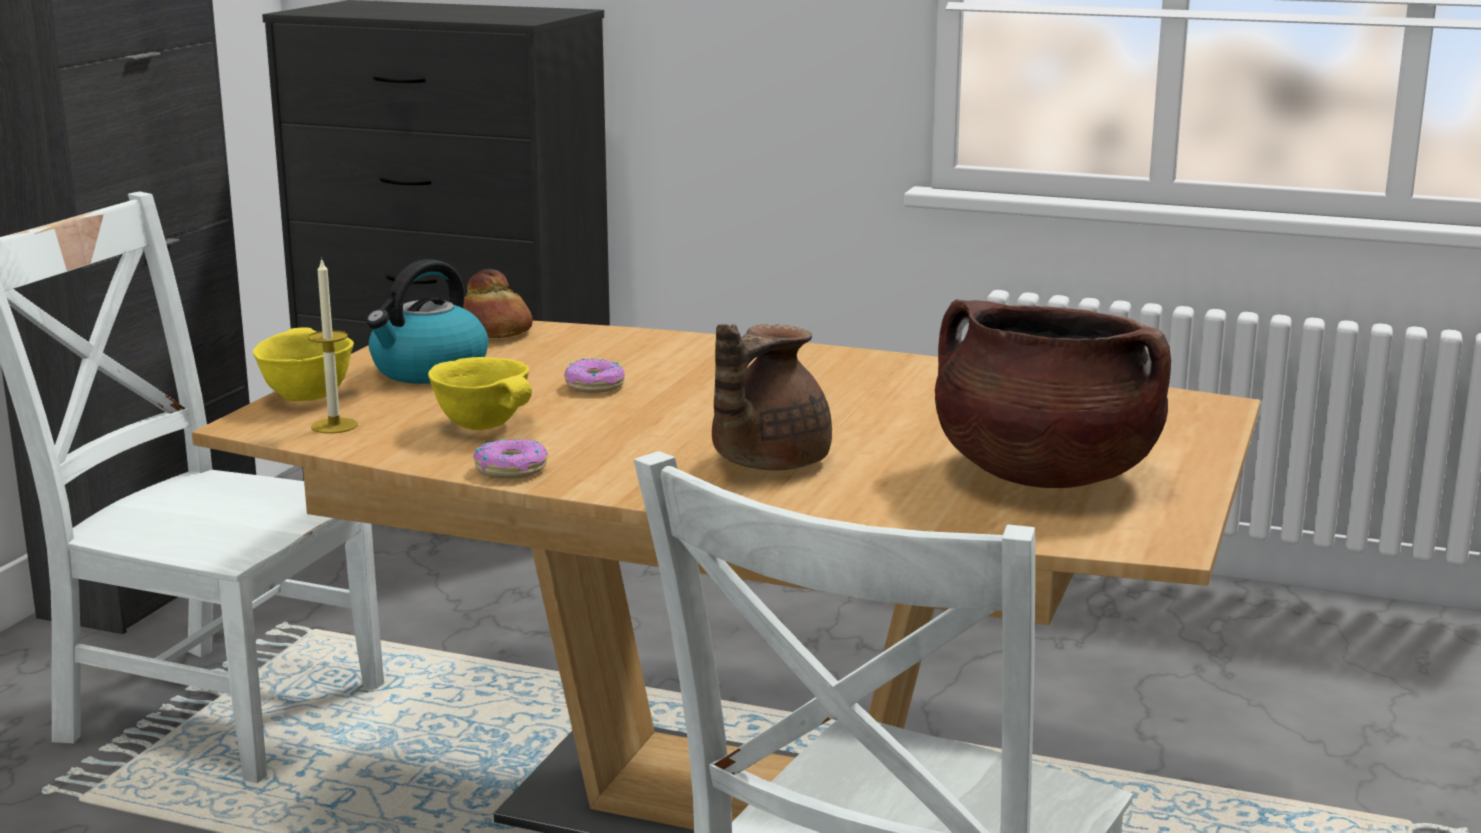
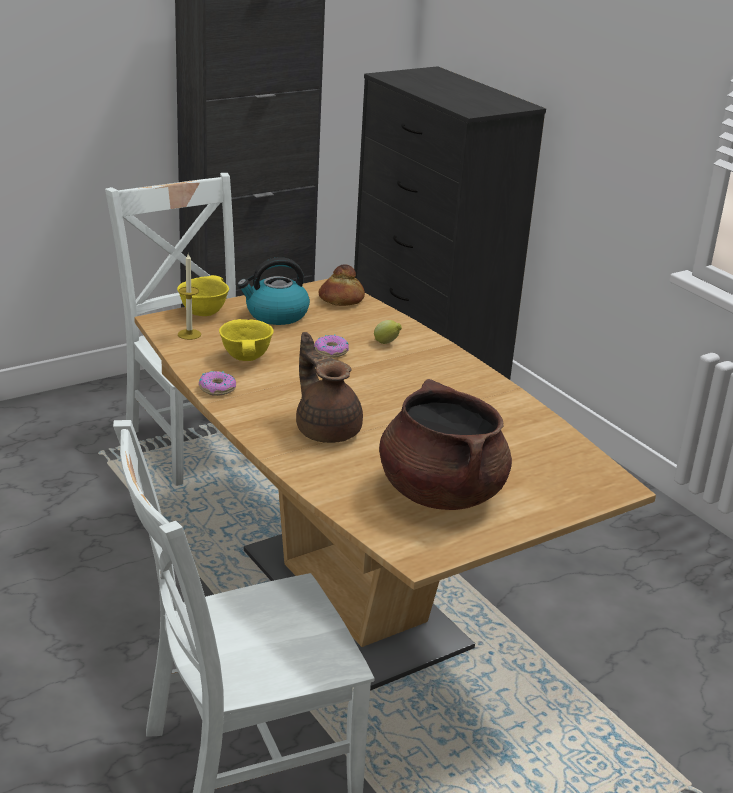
camera: 35 degrees right, 10 degrees up
brown teapot [712,324,832,471] -> brown teapot turned 75 degrees clockwise [296,332,363,443]
none -> lemon [374,320,402,344]

